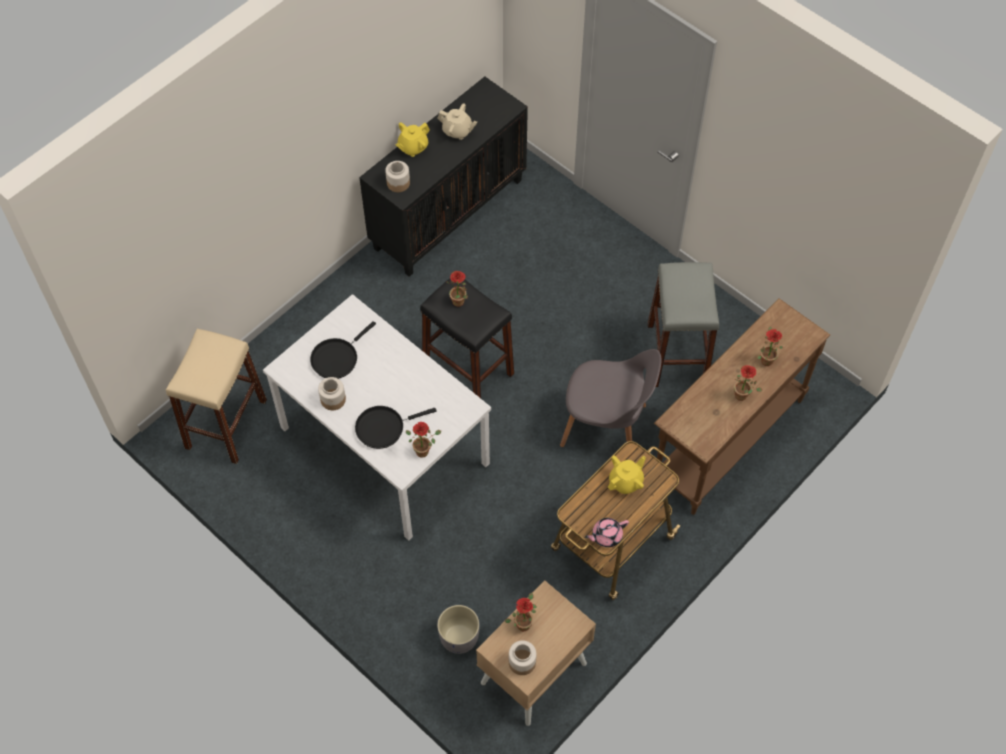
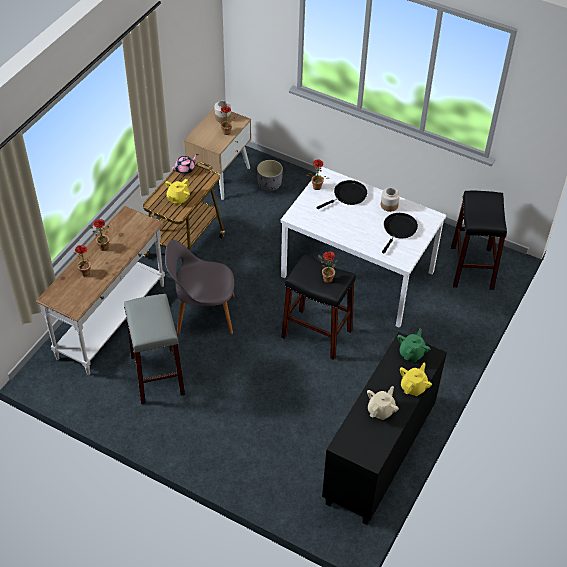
camera: 165 degrees right, 10 degrees down
beige stool [166,328,267,464] -> black stool [451,191,507,290]
jar [385,161,410,192] -> green teapot [398,329,430,362]
beige teapot [437,103,477,140] -> beige teapot turned 120 degrees clockwise [367,386,399,420]
brown console table [653,299,830,515] -> white console table [36,206,165,375]

